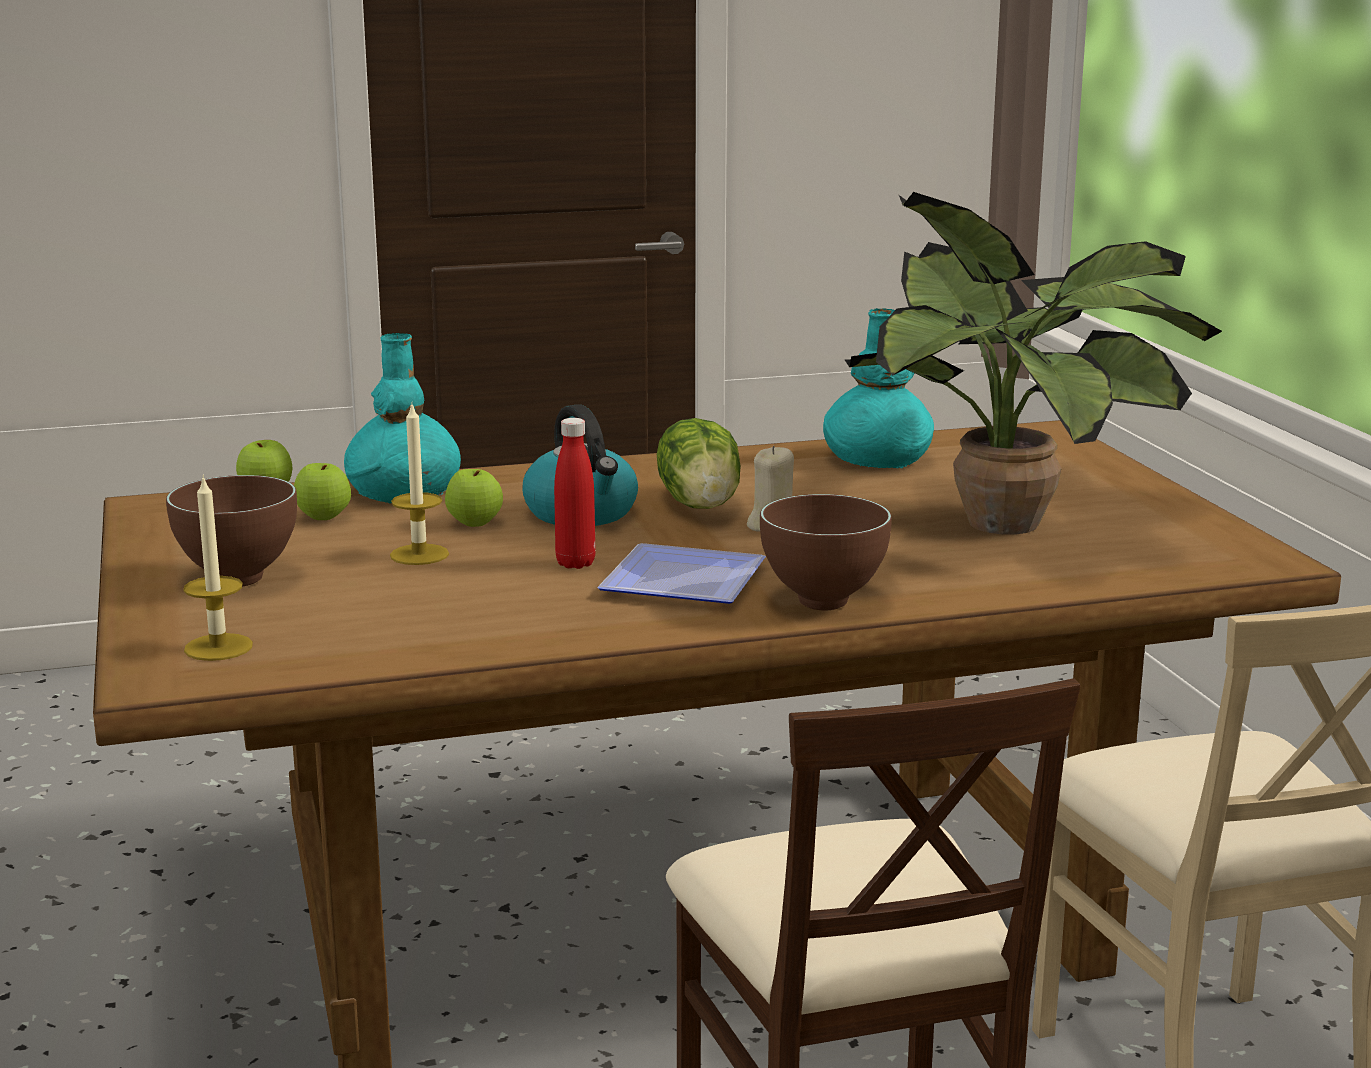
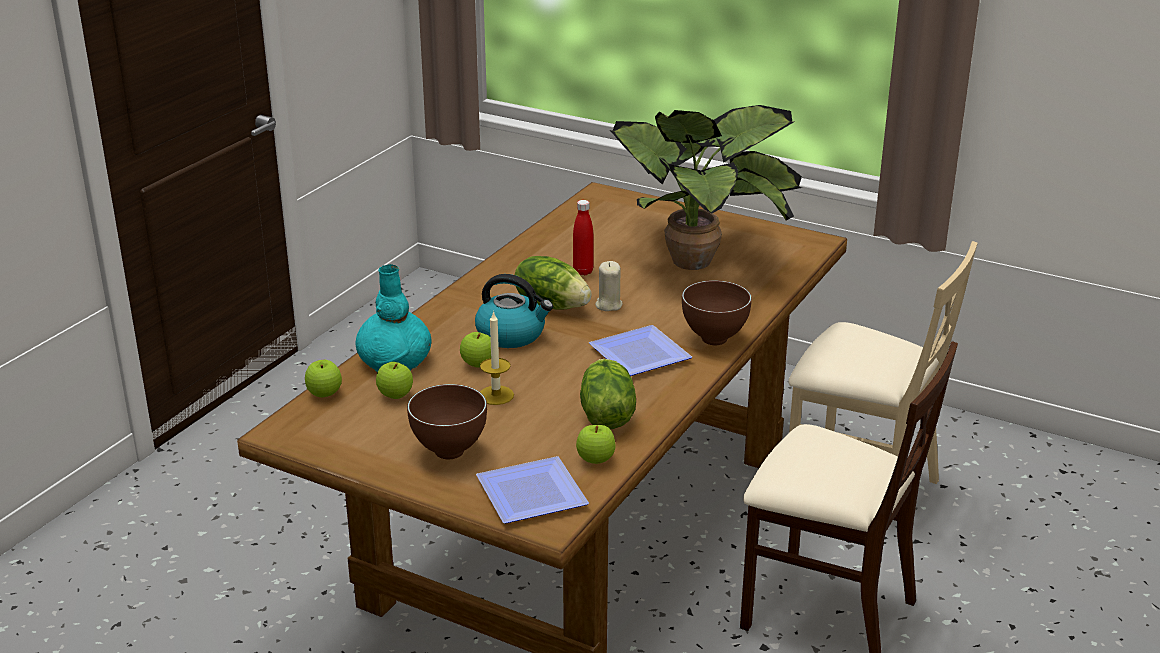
camera: 45 degrees left, 10 degrees up
candle [183,475,253,661] -> plate [476,456,589,524]
red bottle [554,418,596,569] -> red bottle moved to [573,200,593,275]
turquoise vase [823,308,934,468] -> none
none -> apple [576,425,616,464]
none -> lettuce [580,359,636,429]

